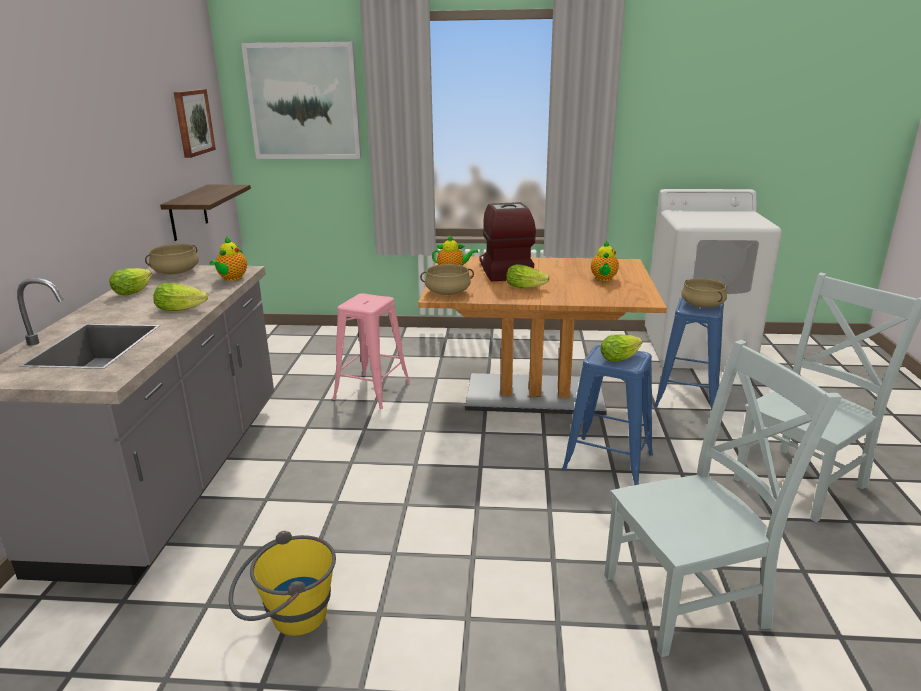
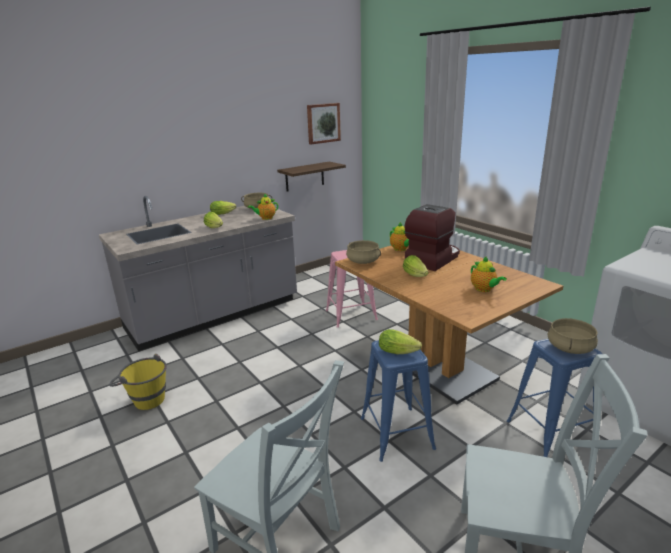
camera: 50 degrees right, 0 degrees up
picture [241,42,361,159] -> none
teapot [591,240,619,281] -> teapot turned 90 degrees counterclockwise [471,256,507,292]

